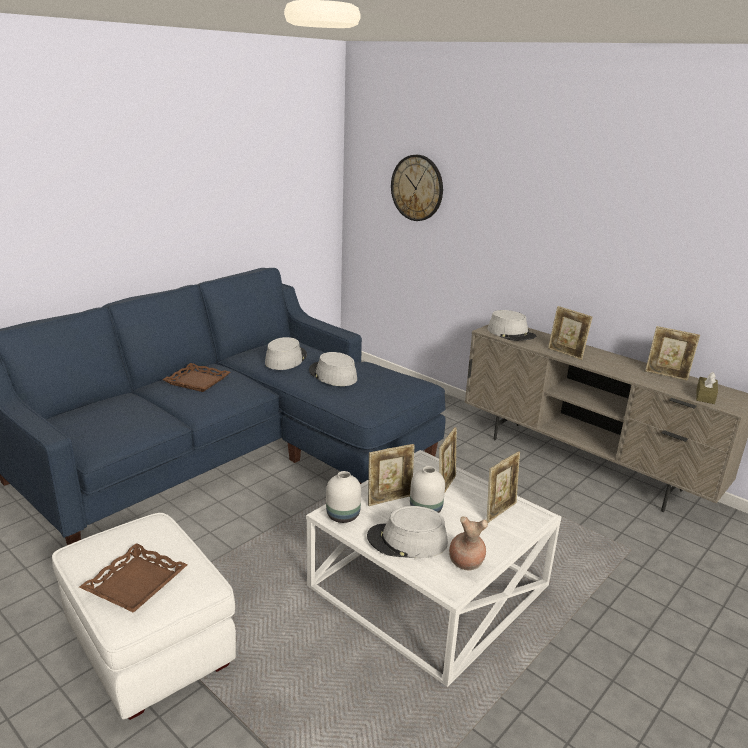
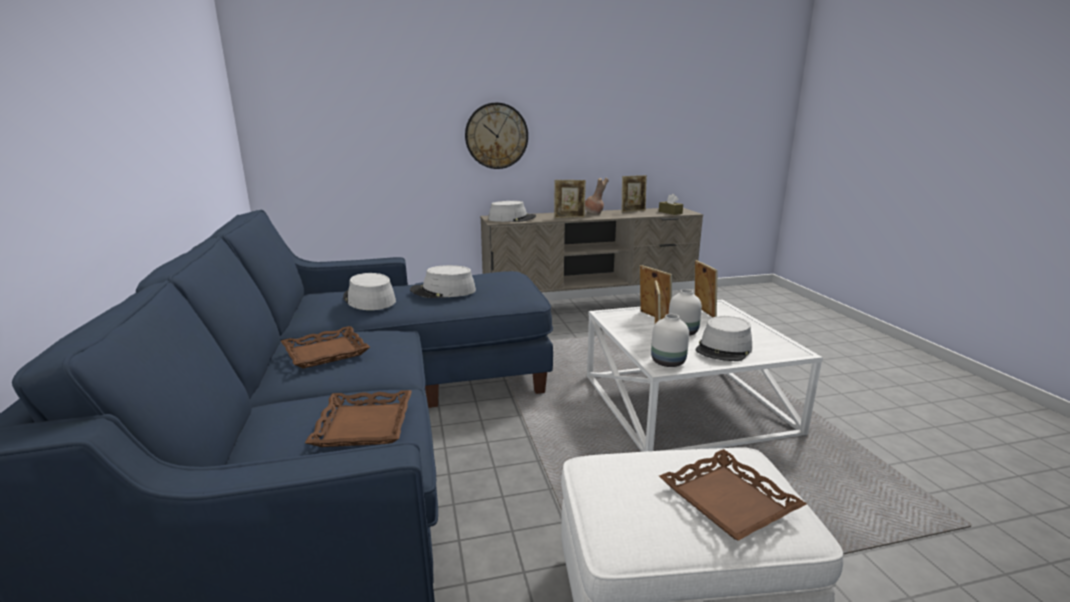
camera: 55 degrees left, 5 degrees down
wall clock [391,155,443,221] -> wall clock moved to [465,102,528,169]
brown vase [449,516,488,571] -> brown vase moved to [585,178,609,214]
none -> brown tray [305,390,412,447]

